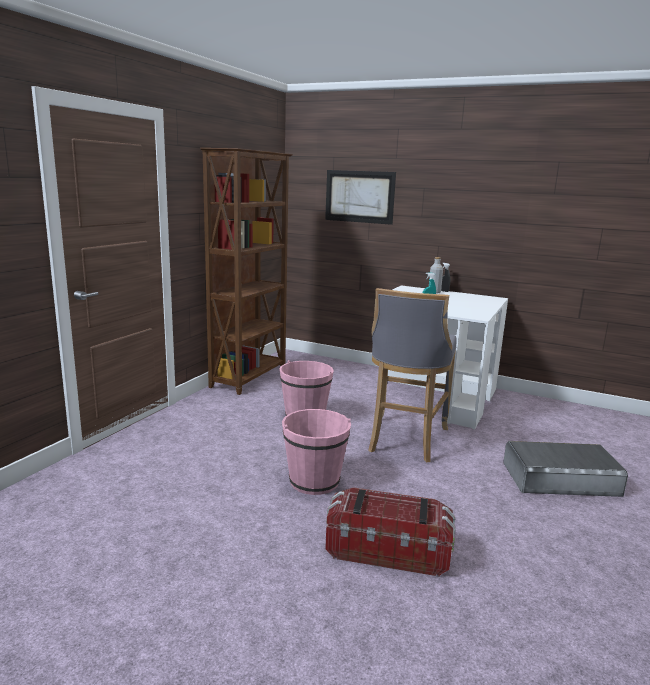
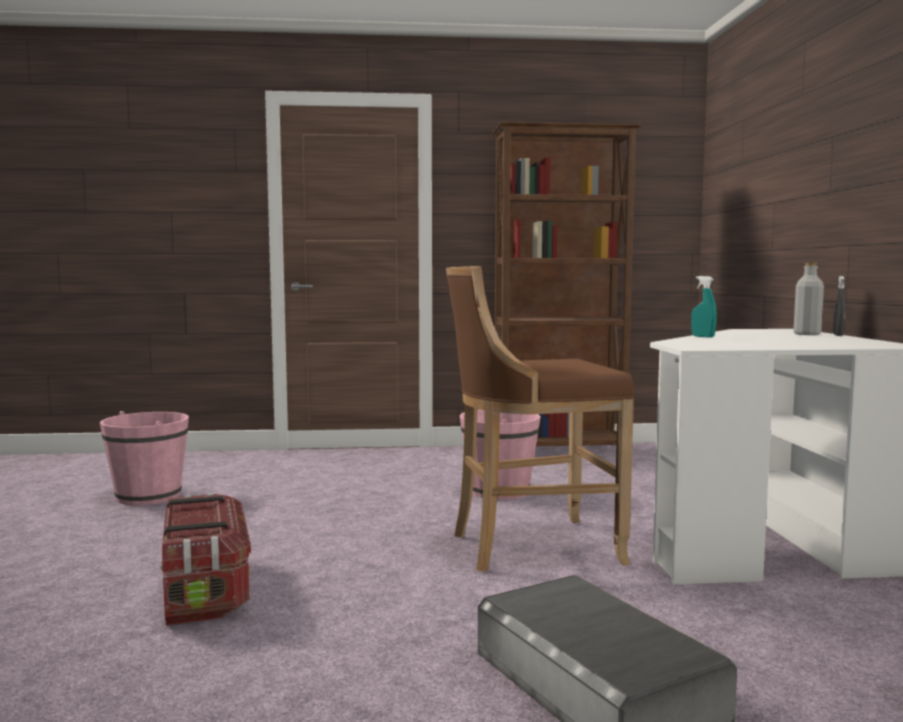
camera: 60 degrees right, 10 degrees down
pink bucket [282,409,351,495] -> pink bucket moved to [100,411,189,505]
picture [325,170,396,225] -> none
grey stool [368,288,456,463] -> brown stool [446,266,634,572]

